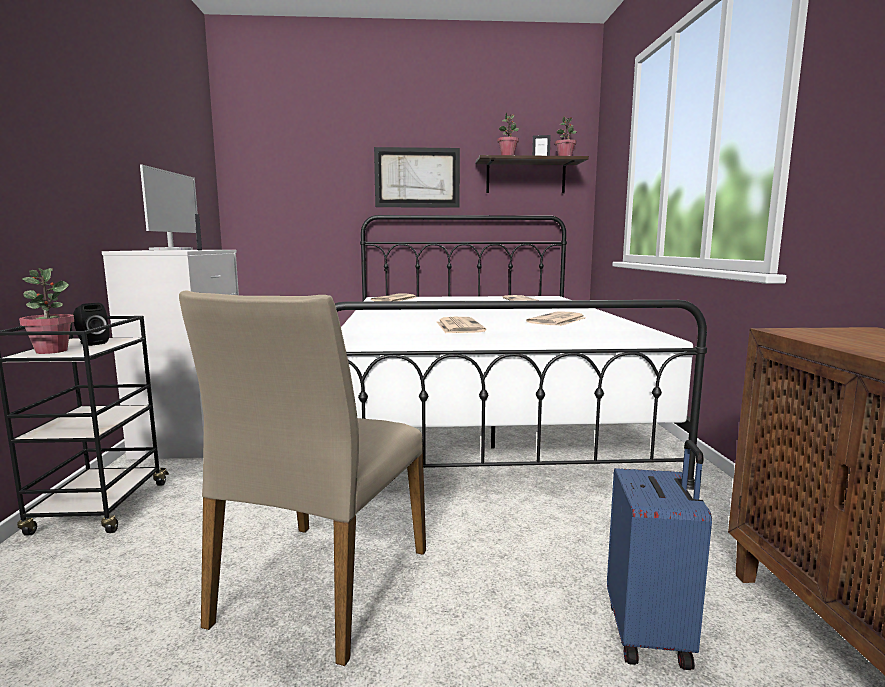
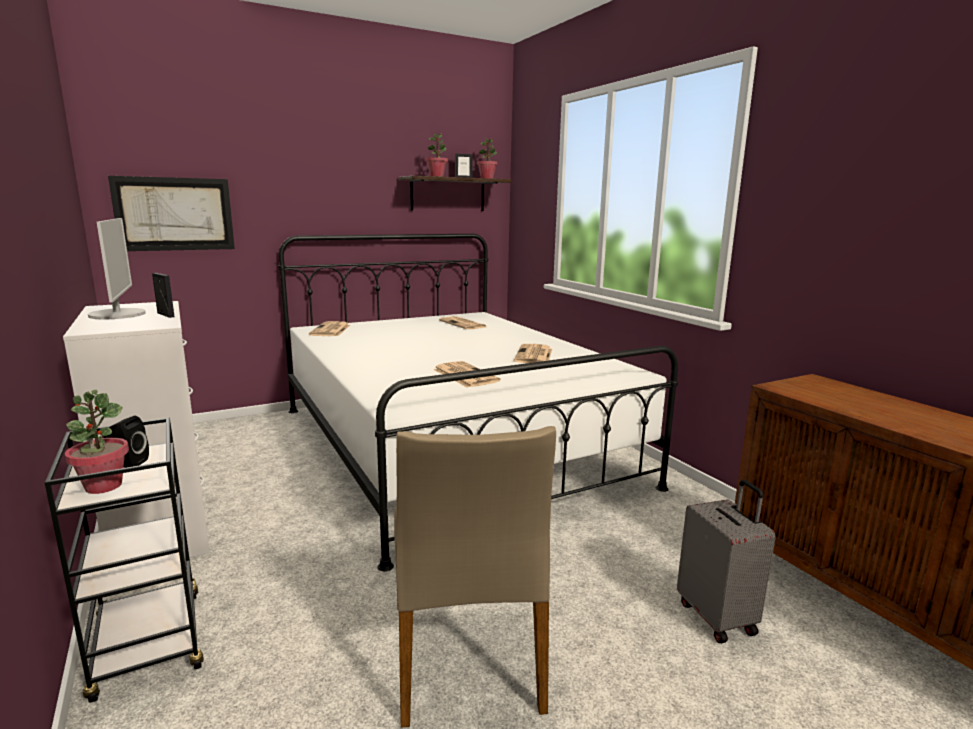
camera: 25 degrees left, 5 degrees up
picture [374,147,460,208] -> picture moved to [108,176,235,251]
blue suitcase [607,440,712,670] -> grey suitcase [677,479,776,644]

